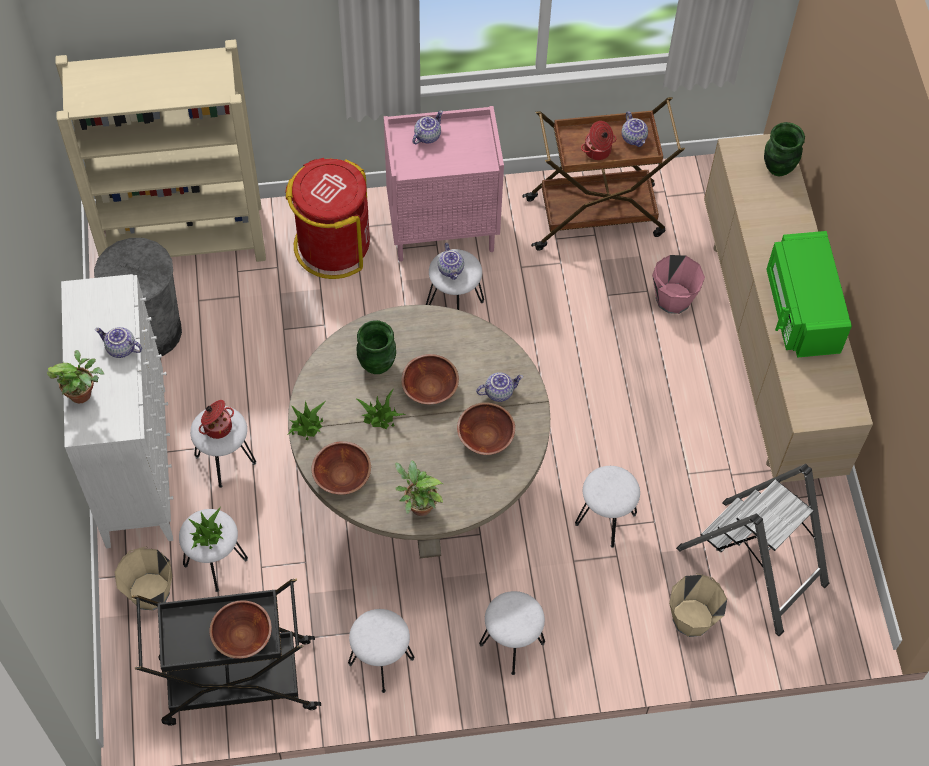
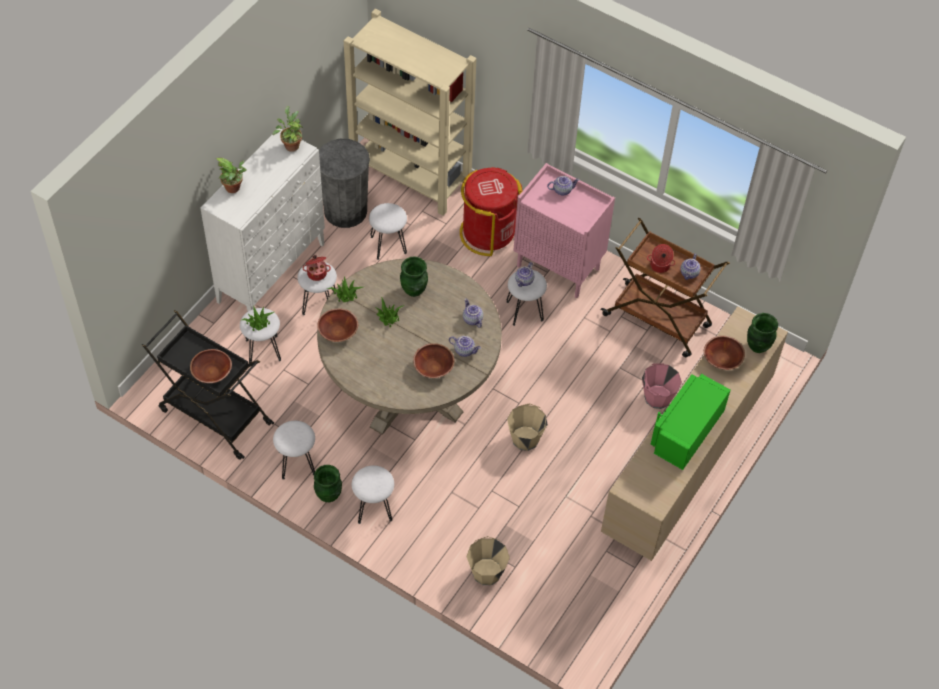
camera: 40 degrees right, 5 degrees down
teapot [95,327,142,358] -> teapot moved to [463,298,483,328]
beige bucket [115,547,172,610] -> beige bucket moved to [507,403,548,451]
potted plant [395,460,443,516] -> potted plant moved to [272,106,303,152]
brown bowl [401,354,459,404] -> brown bowl moved to [704,336,745,370]
white stool [575,466,640,548] -> white stool moved to [369,203,407,260]
grey step ladder [676,464,830,636] -> none
none -> green vase [314,465,342,502]

